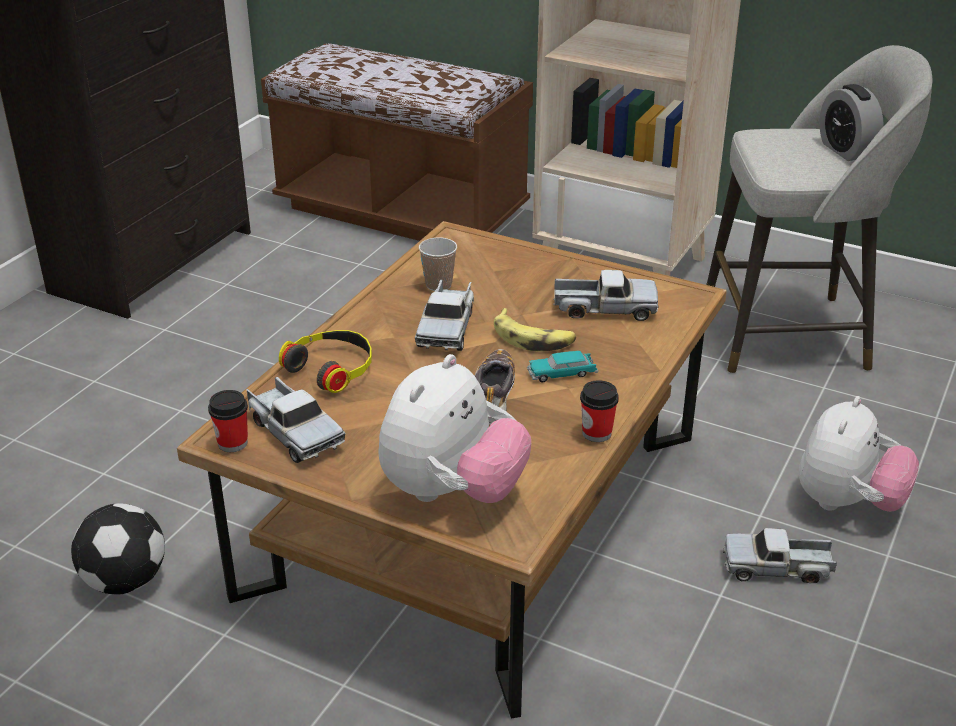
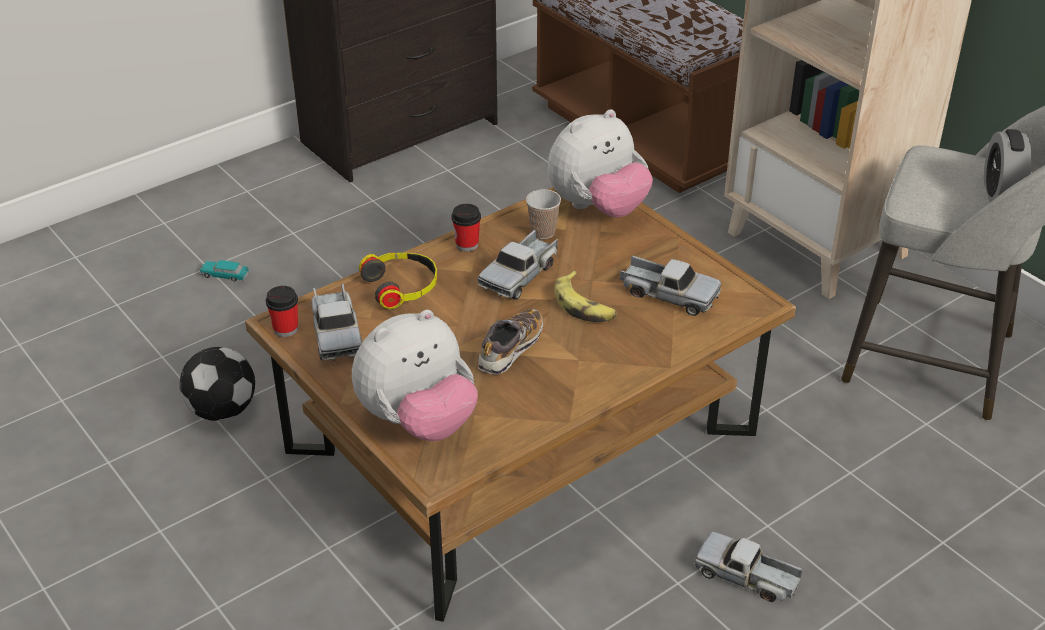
camera: 25 degrees right, 5 degrees up
toy car [527,351,599,382] -> toy car moved to [199,260,251,282]
cup [580,380,619,442] -> cup moved to [451,204,481,252]
plush toy [799,396,919,512] -> plush toy moved to [548,109,653,218]

